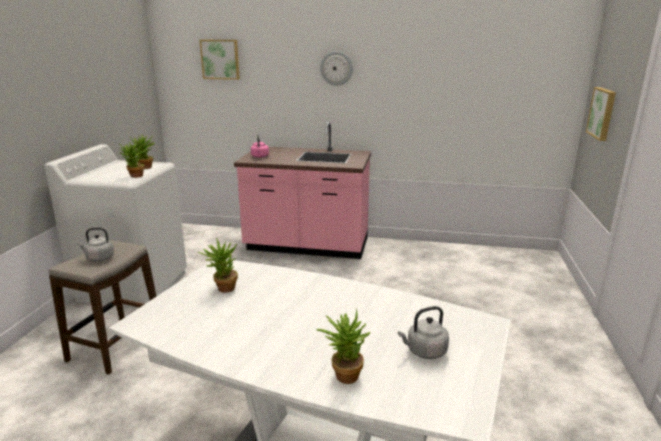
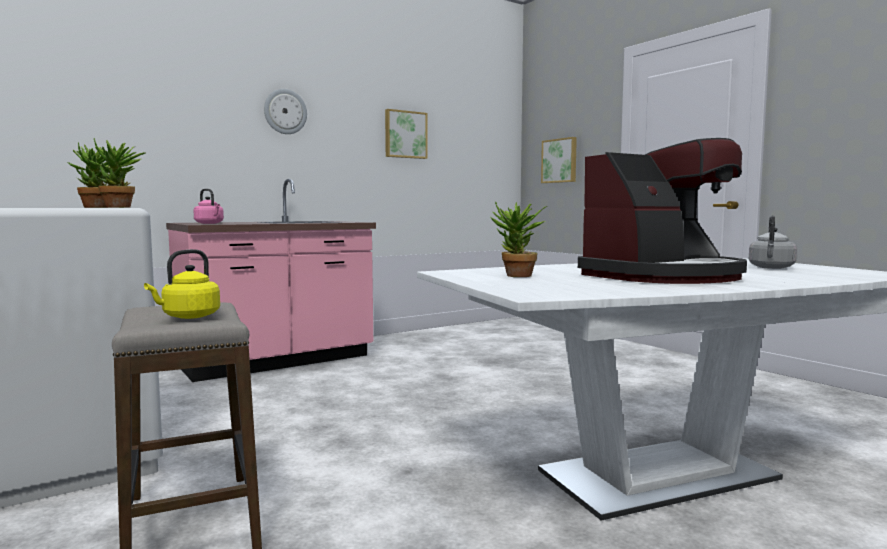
camera: 45 degrees left, 15 degrees down
grey kettle [77,227,114,262] -> yellow kettle [144,249,220,319]
picture [199,40,240,80] -> picture moved to [385,109,428,159]
potted plant [316,309,370,384] -> none
none -> coffee machine [578,138,747,284]

